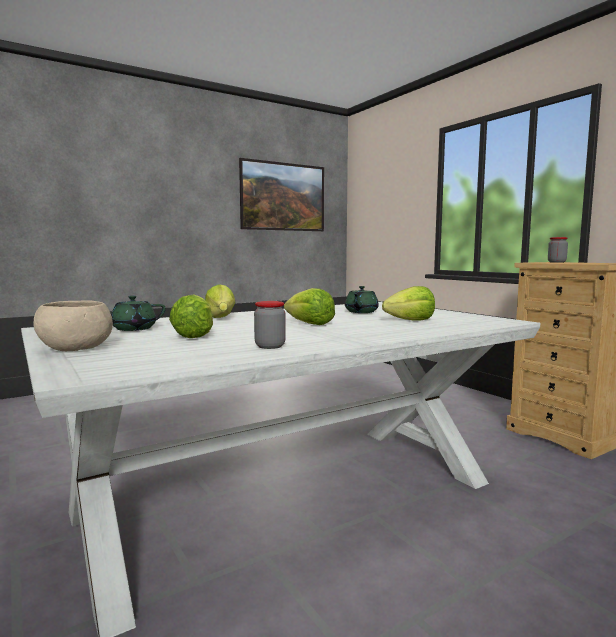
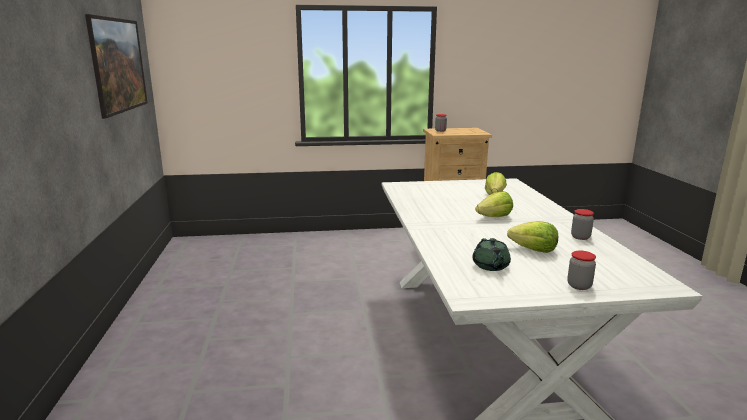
camera: 65 degrees left, 10 degrees up
beige bowl [33,300,113,351] -> jar [567,250,596,290]
lettuce [205,284,235,318] -> none
green teapot [345,286,379,313] -> none

